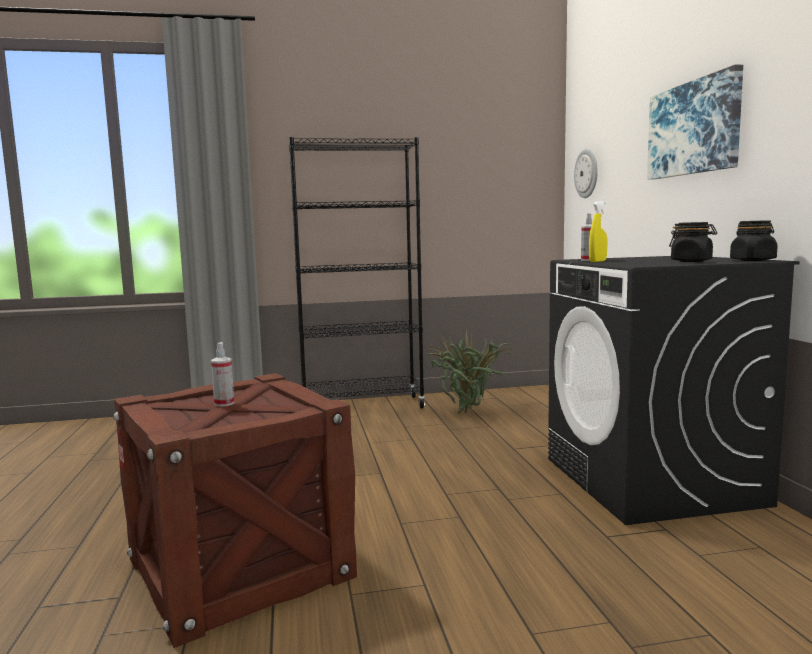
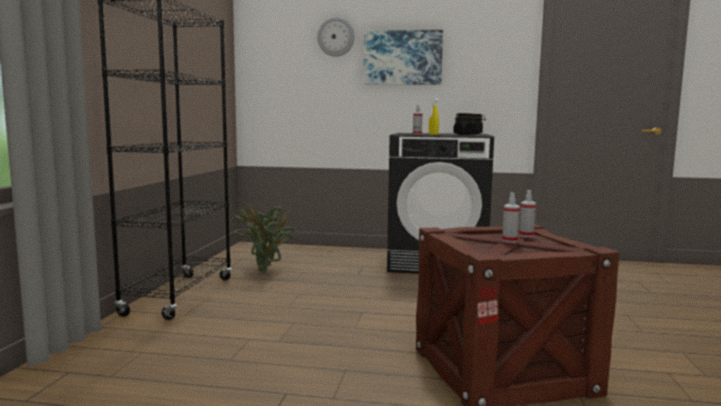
camera: 70 degrees left, 0 degrees up
wall clock [574,149,598,198] -> wall clock moved to [317,17,355,57]
none -> spray bottle [519,190,536,237]

